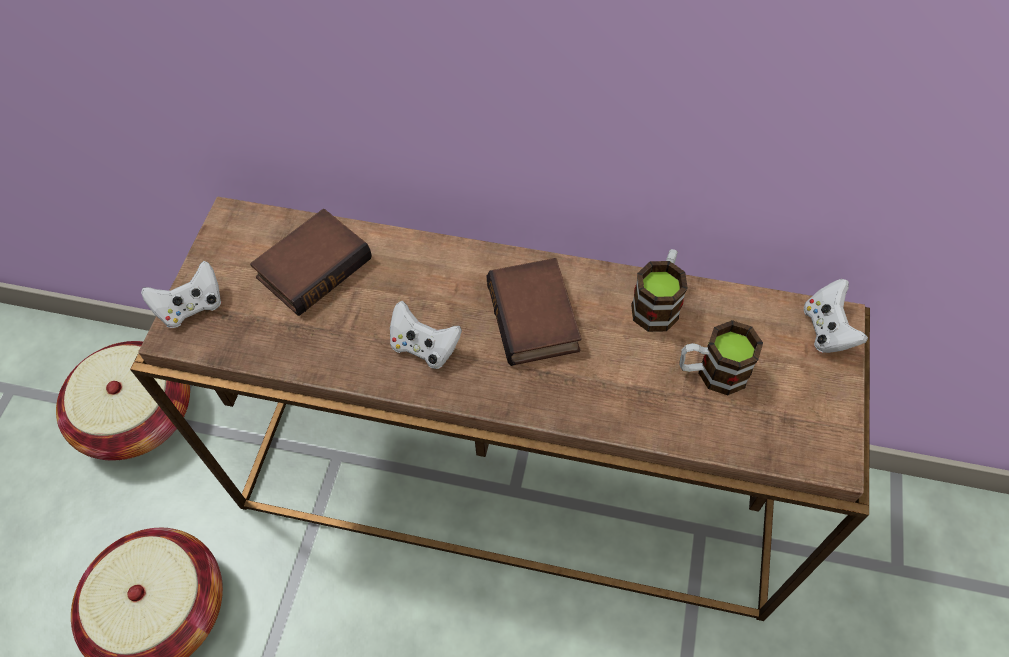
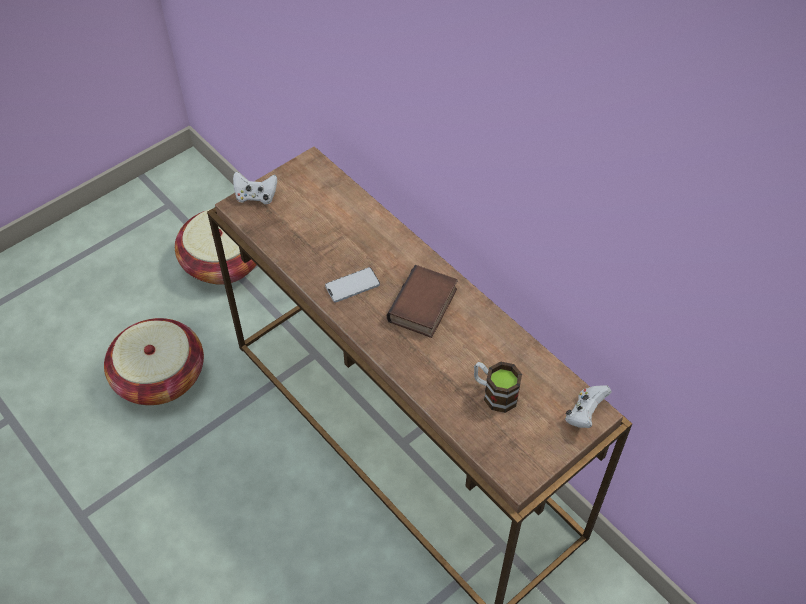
camera: 35 degrees right, 5 degrees down
book [250,209,372,316] -> none
white game controller [390,301,462,369] -> phone [325,267,380,302]
mug [631,249,688,332] -> none

